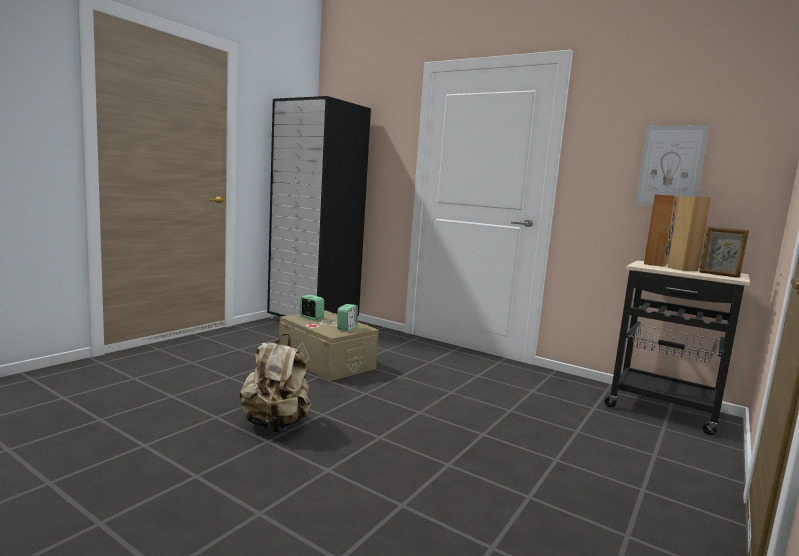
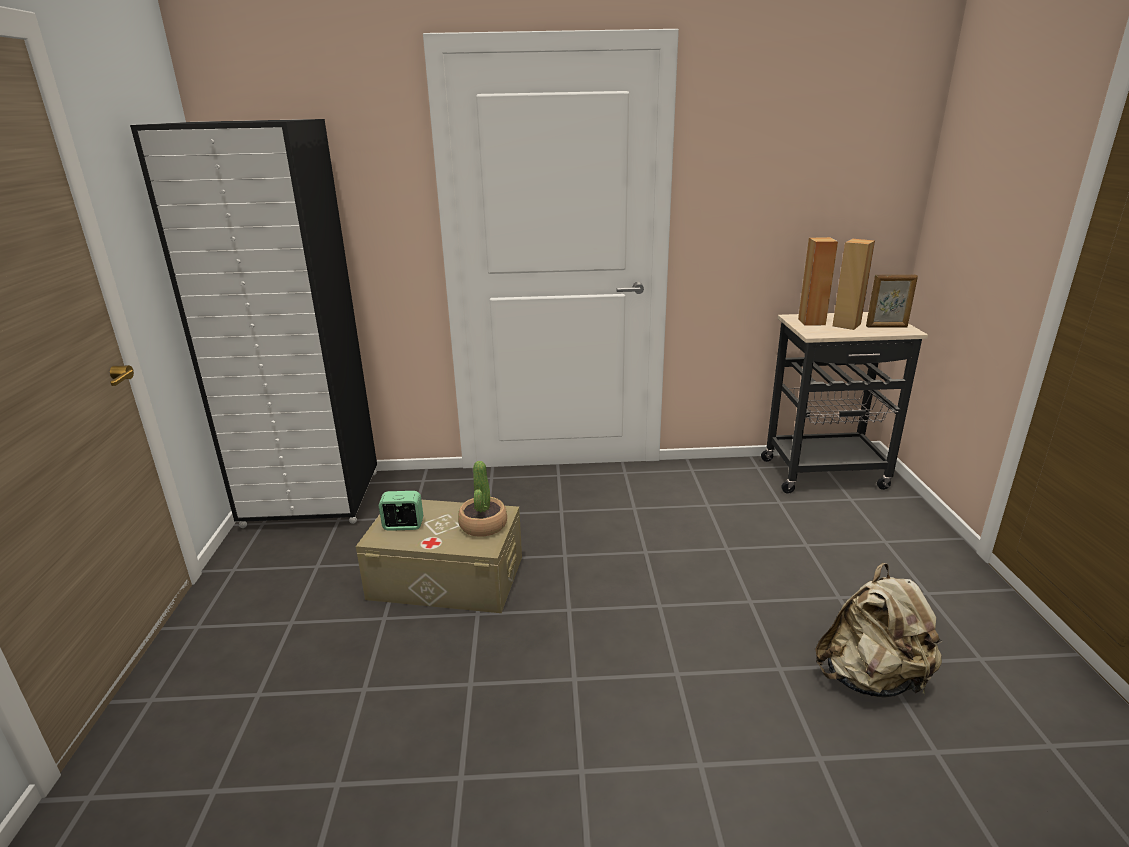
camera: 35 degrees left, 15 degrees up
beige backpack [240,334,311,433] -> beige backpack moved to [815,563,943,698]
alarm clock [337,304,358,331] -> potted plant [458,461,507,537]
picture [635,125,709,208] -> none

